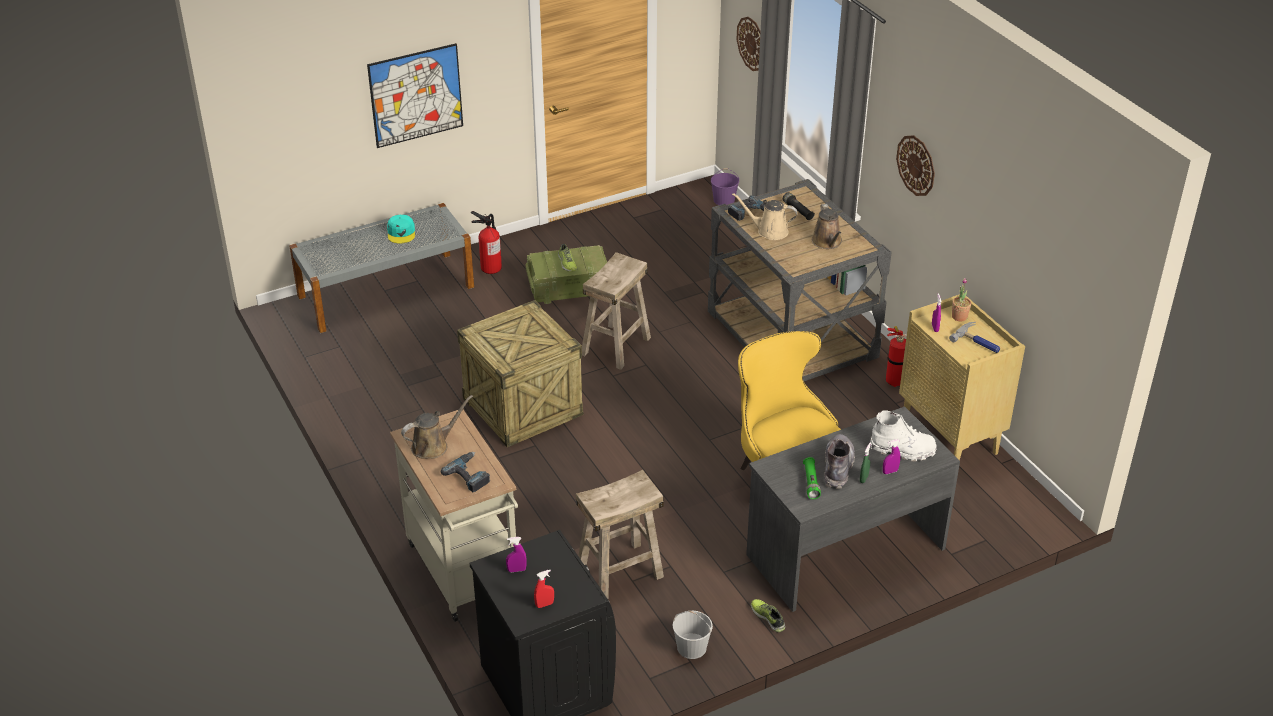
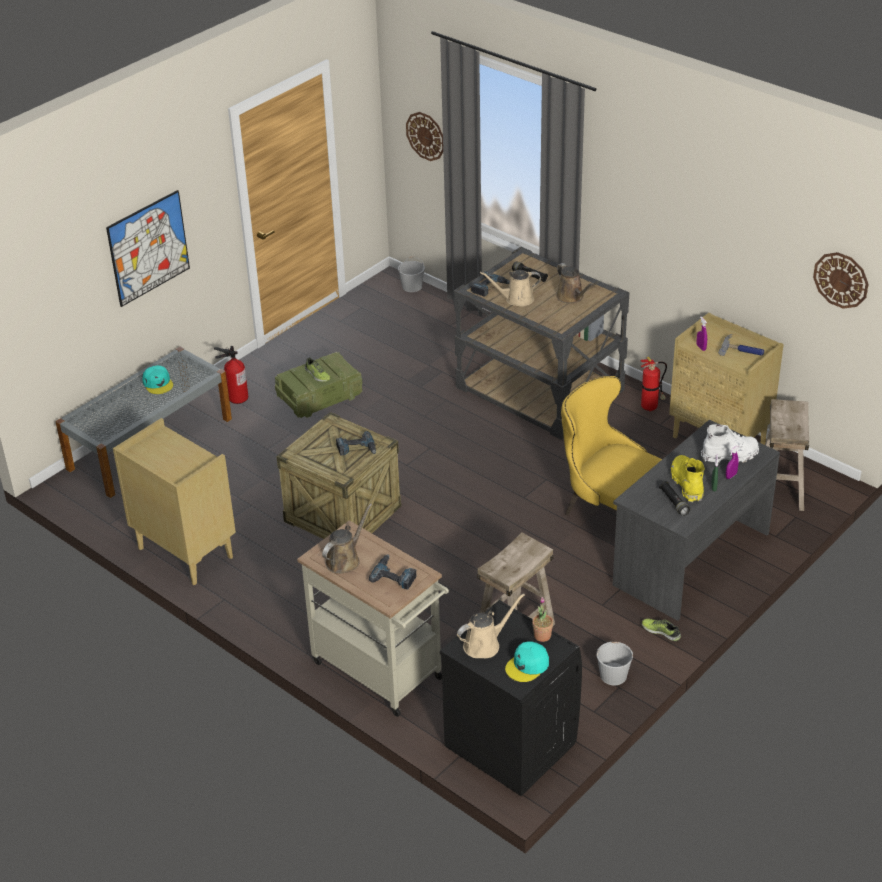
camera: 20 degrees left, 0 degrees up
purple spray bottle [506,537,527,572] -> beige watering can [457,593,525,658]
red spray bottle [534,570,554,608] -> turquoise cap [505,641,549,682]
beige stool [582,252,651,370] -> beige stool moved to [765,399,809,511]
purple bucket [711,168,739,205] -> white bucket [398,256,425,292]
green flashlight [803,457,821,499] -> black flashlight [659,481,690,516]
grey boot [824,434,855,489] -> yellow boot [671,455,705,502]
wall clock [896,135,935,196] -> wall clock moved to [813,252,868,309]
potted plant [952,278,971,322] -> potted plant moved to [532,597,553,642]
none -> beige cabinet [113,418,236,585]
none -> power drill [336,431,376,455]

